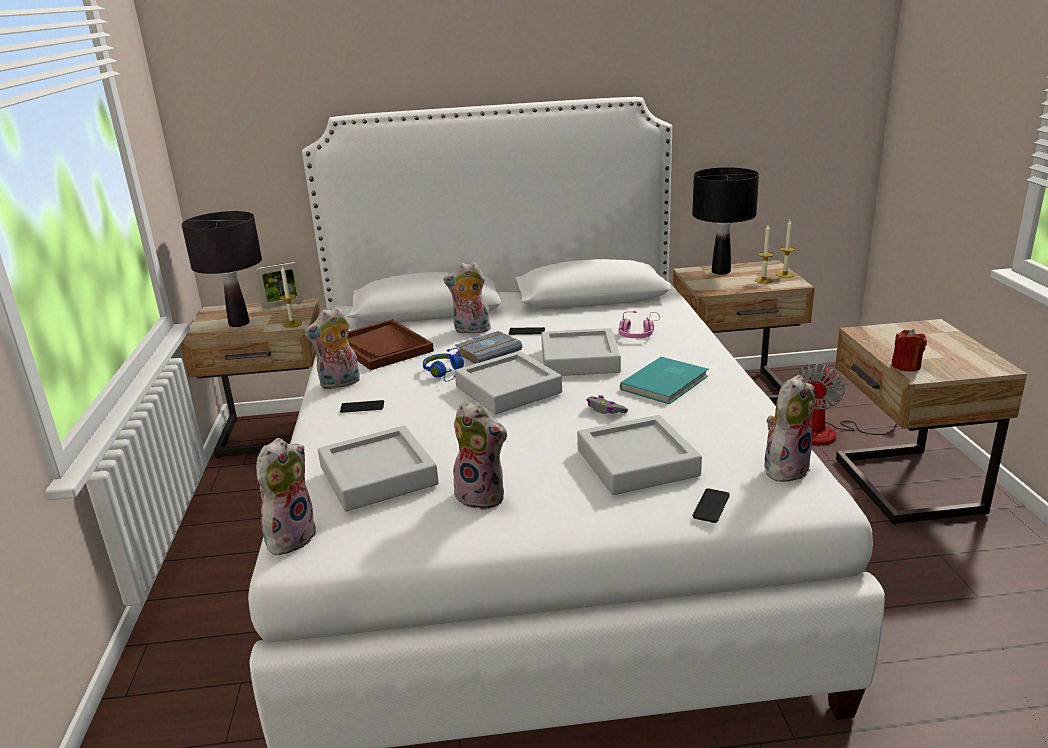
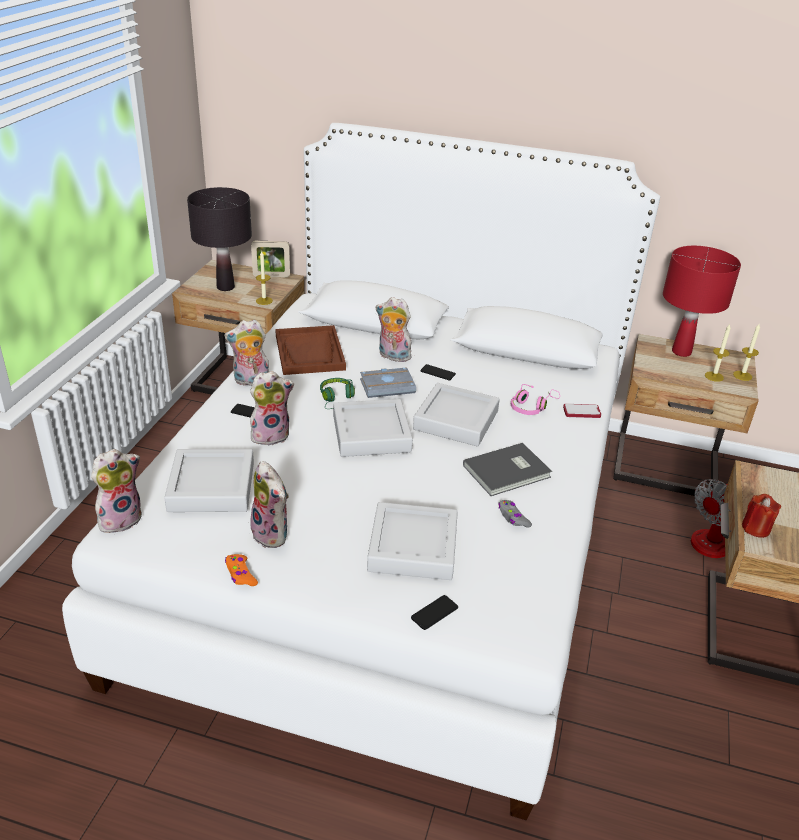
camera: 20 degrees right, 10 degrees up
blue headphones [423,348,464,382] -> green headphones [320,378,355,409]
grey game controller [587,395,628,414] -> grey game controller moved to [498,500,532,528]
turquoise book [620,357,709,404] -> grey book [463,443,552,496]
black table lamp [692,167,759,274] -> red table lamp [663,246,741,357]
plush toy [765,375,815,482] -> plush toy moved to [250,371,294,445]
none -> orange game controller [225,554,258,586]
none -> phone [563,404,601,418]

